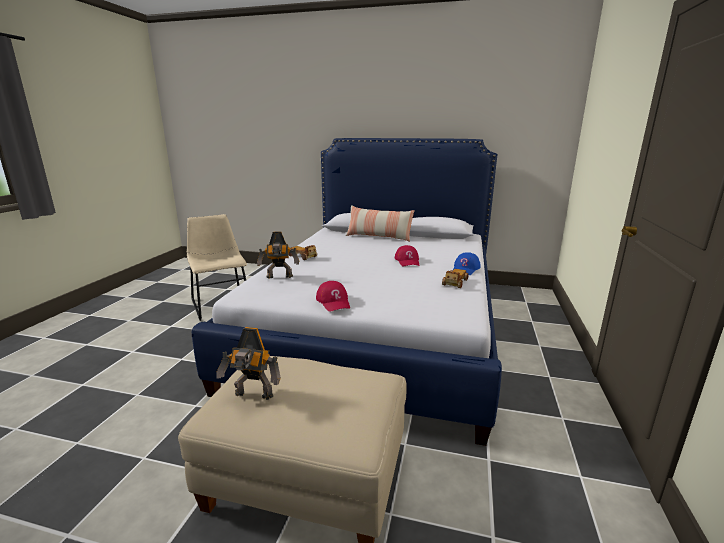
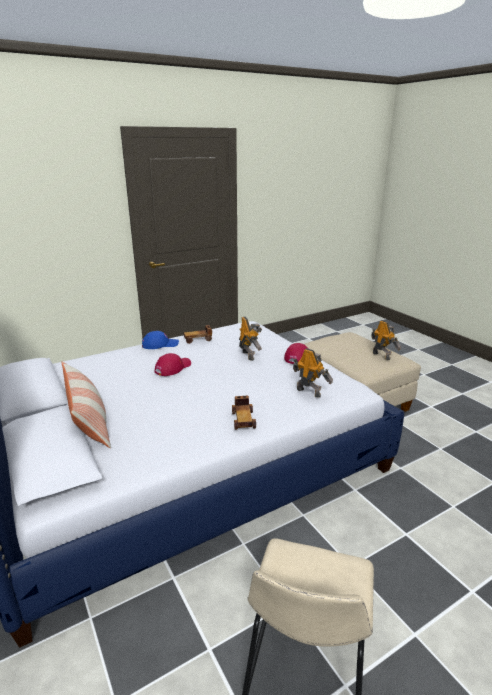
camera: 135 degrees left, 5 degrees up
none -> toy robot [239,317,262,361]

